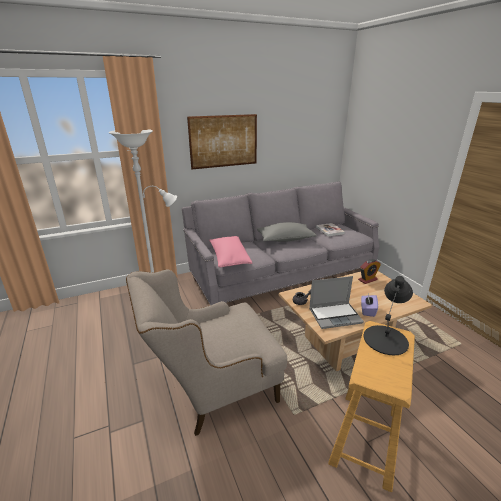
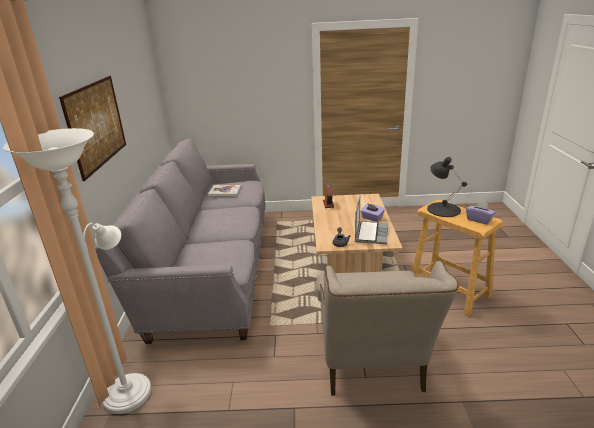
camera: 65 degrees left, 0 degrees up
pink pillow [209,236,252,267] -> none
grey pillow [257,222,317,242] -> none
none -> purple tissue box [466,201,496,225]

